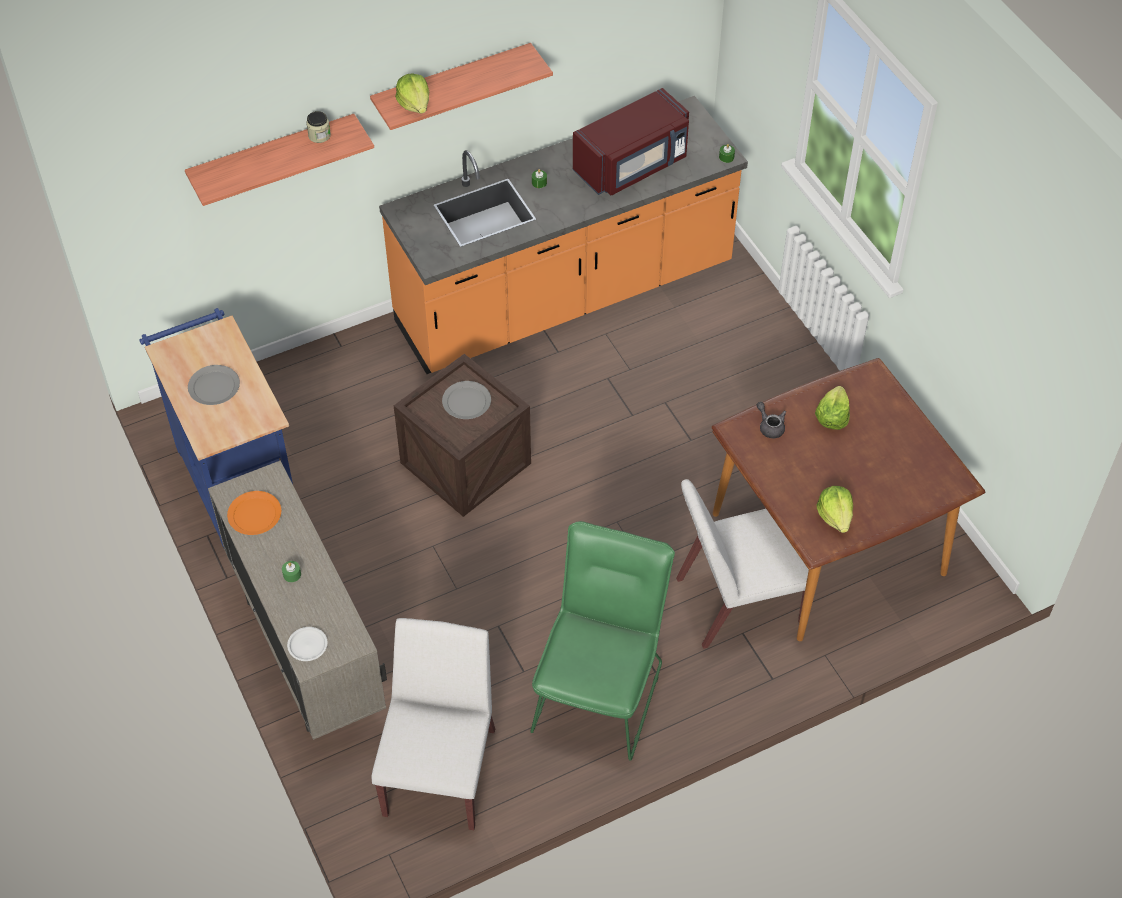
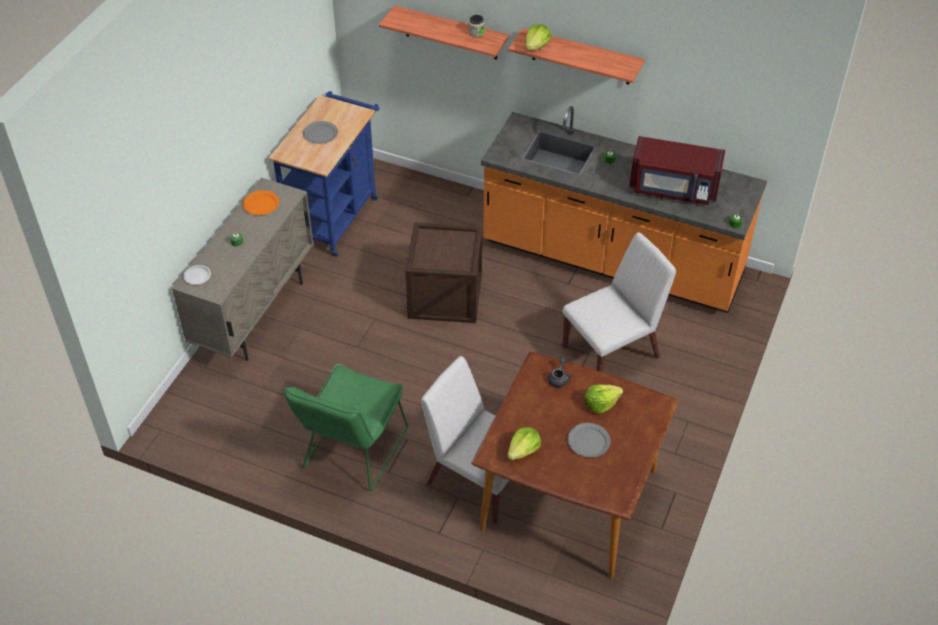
camera: 50 degrees right, 5 degrees down
white chair [372,618,495,830] -> white chair moved to [562,232,676,372]
grey plate [442,381,491,419] -> grey plate moved to [568,423,611,457]
green chair [530,521,675,761] -> green chair turned 135 degrees clockwise [284,364,408,491]

